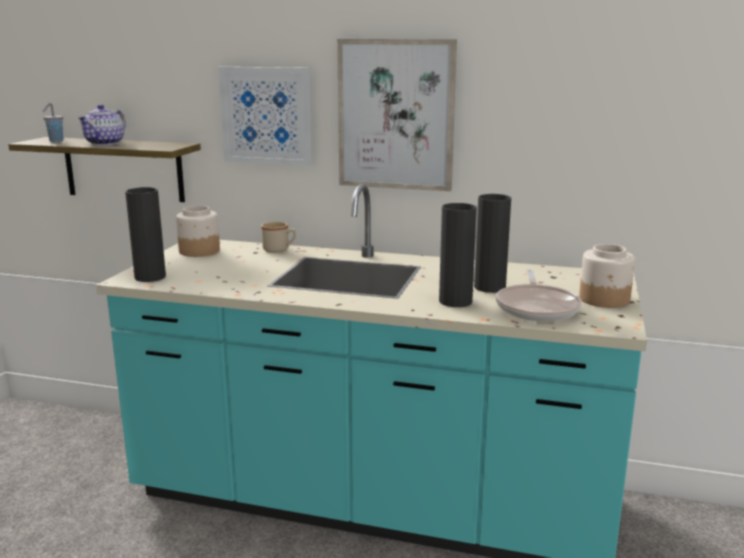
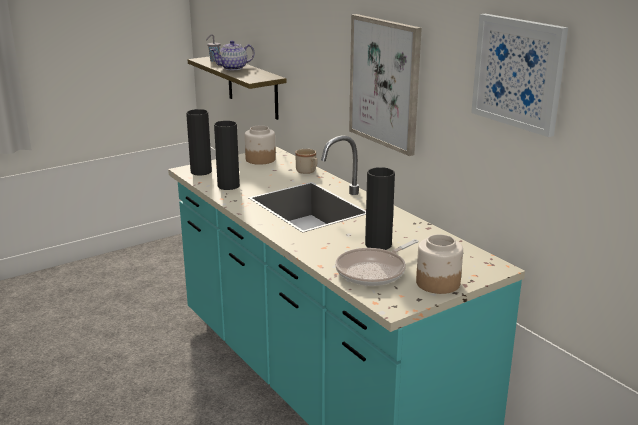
camera: 40 degrees right, 5 degrees up
picture [218,67,312,166] -> picture moved to [471,14,568,137]
black vase [439,203,477,307] -> black vase moved to [214,120,240,190]

